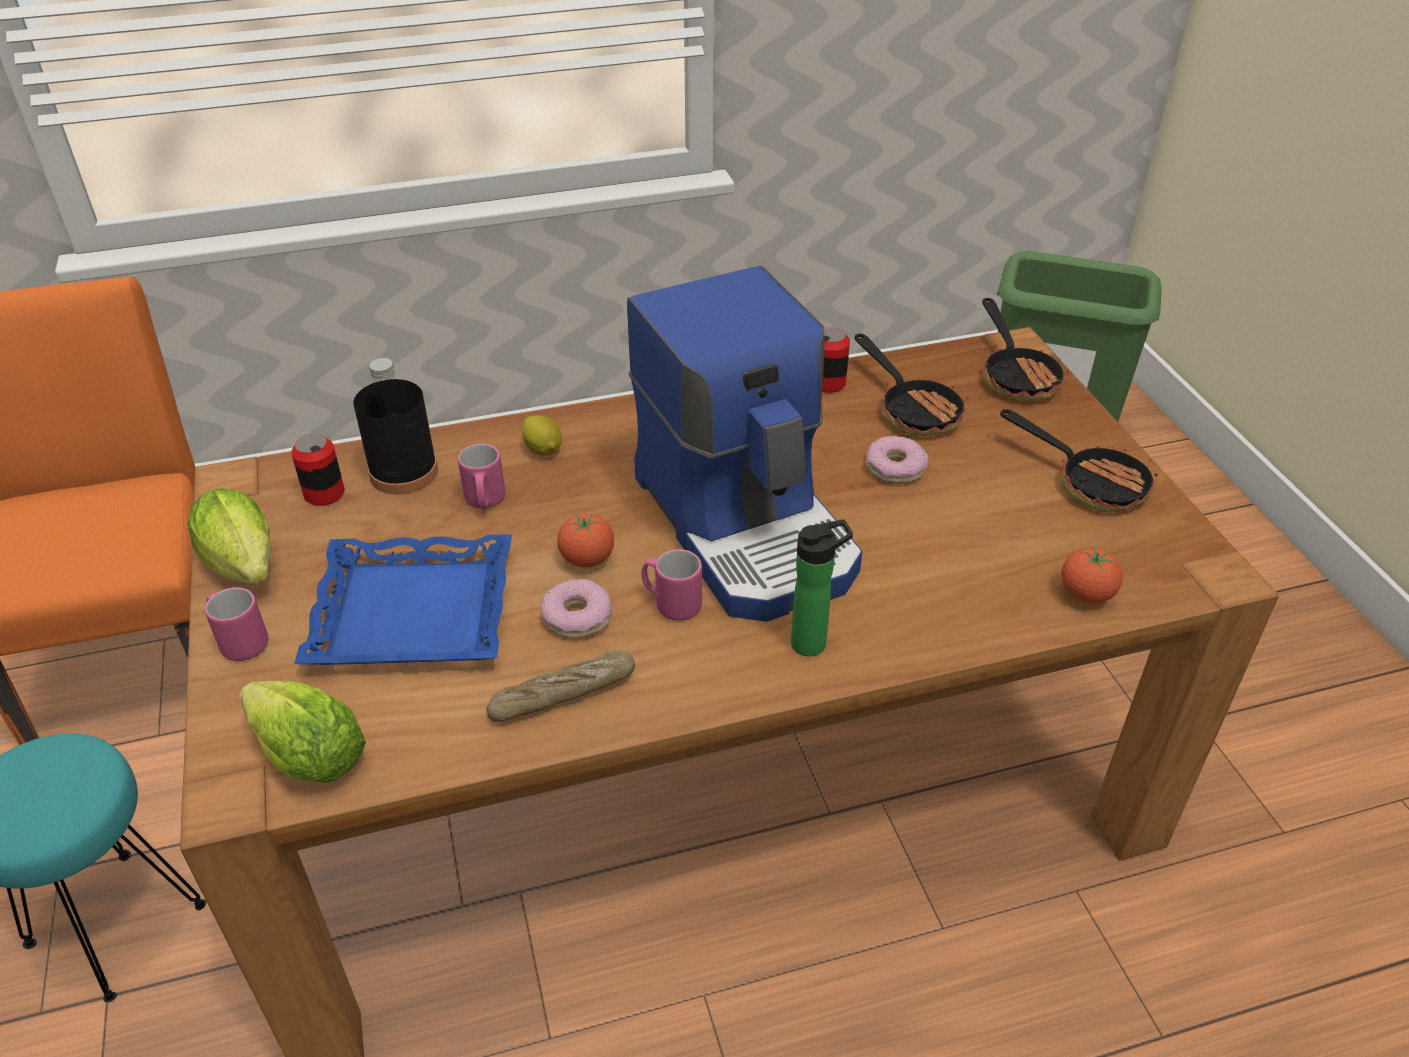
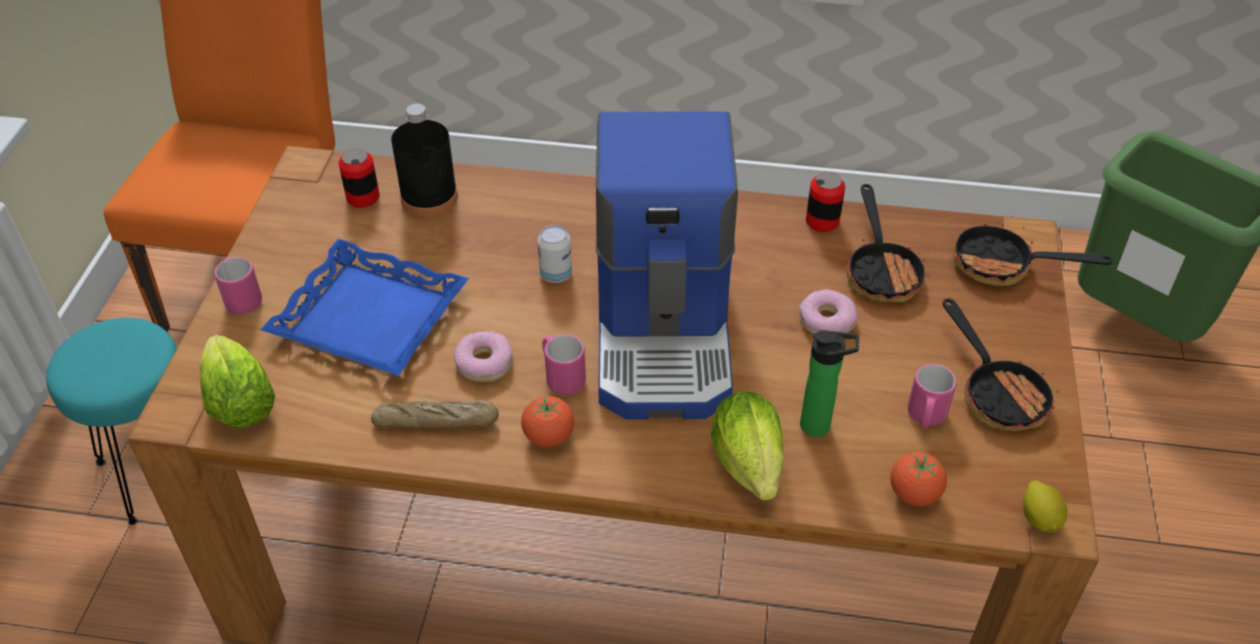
camera: 25 degrees right, 5 degrees up
lettuce [187,488,271,584] -> lettuce moved to [711,391,784,501]
pink mug [458,444,505,510] -> pink mug moved to [908,364,957,429]
lemon [522,415,562,456] -> lemon moved to [1023,480,1068,532]
tomato [557,514,614,567] -> tomato moved to [521,396,574,447]
bottle [791,519,853,656] -> bottle moved to [800,330,859,437]
frying pan [982,298,1069,400] -> frying pan turned 90 degrees clockwise [953,216,1113,286]
none -> can [538,225,572,283]

